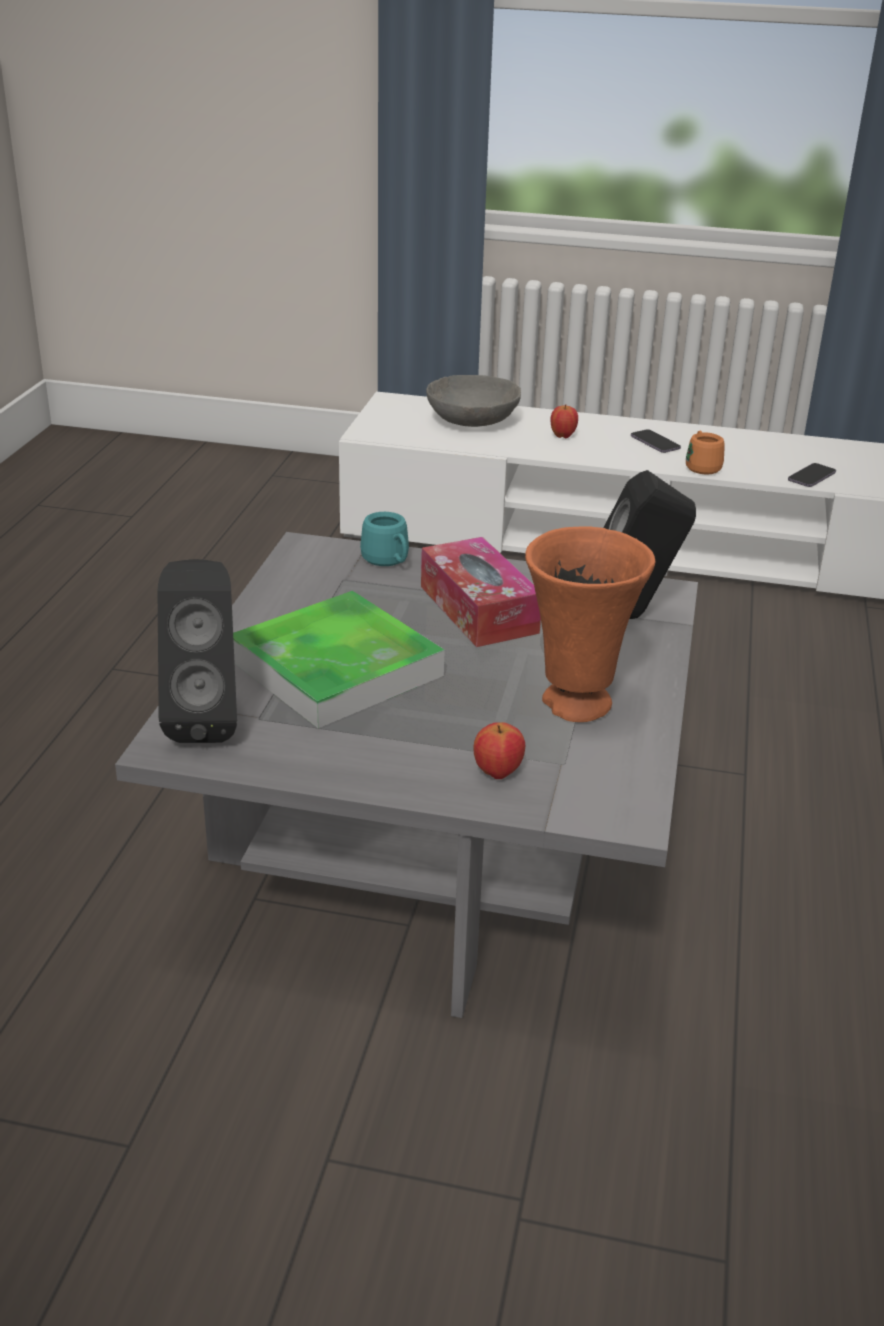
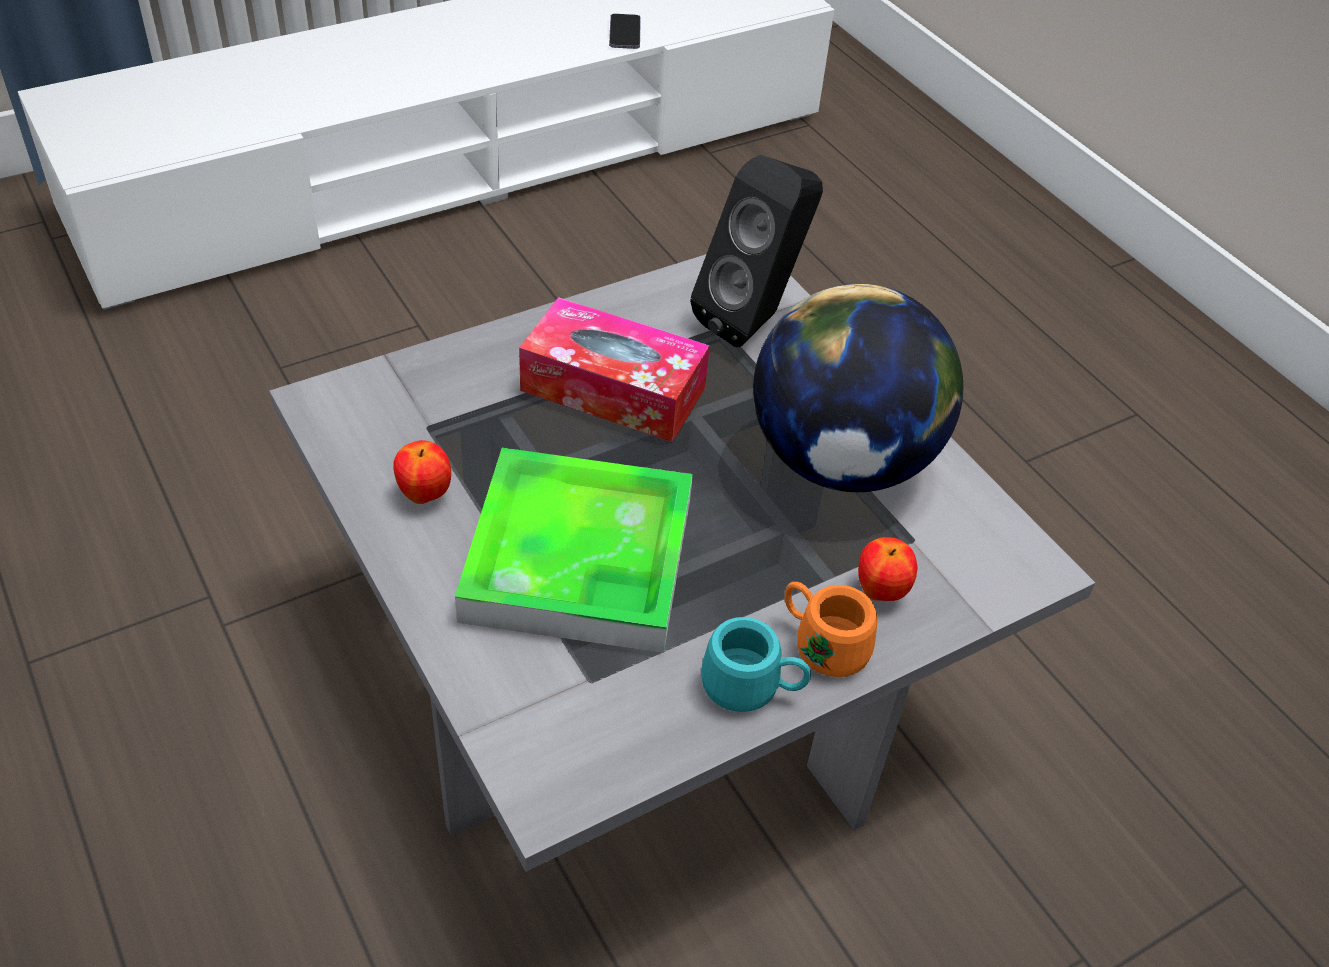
camera: 45 degrees left, 15 degrees up
black speaker [158,559,237,743] -> none
turquoise mug [360,512,409,566] -> turquoise mug moved to [701,617,811,712]
grey bowl [426,375,521,427] -> none
orange vase [525,526,656,722] -> globe [753,284,963,492]
apple [551,404,578,438] -> apple moved to [393,440,451,504]
phone [631,429,681,453] -> none
orange mug [686,430,725,474] -> orange mug moved to [784,582,877,677]

